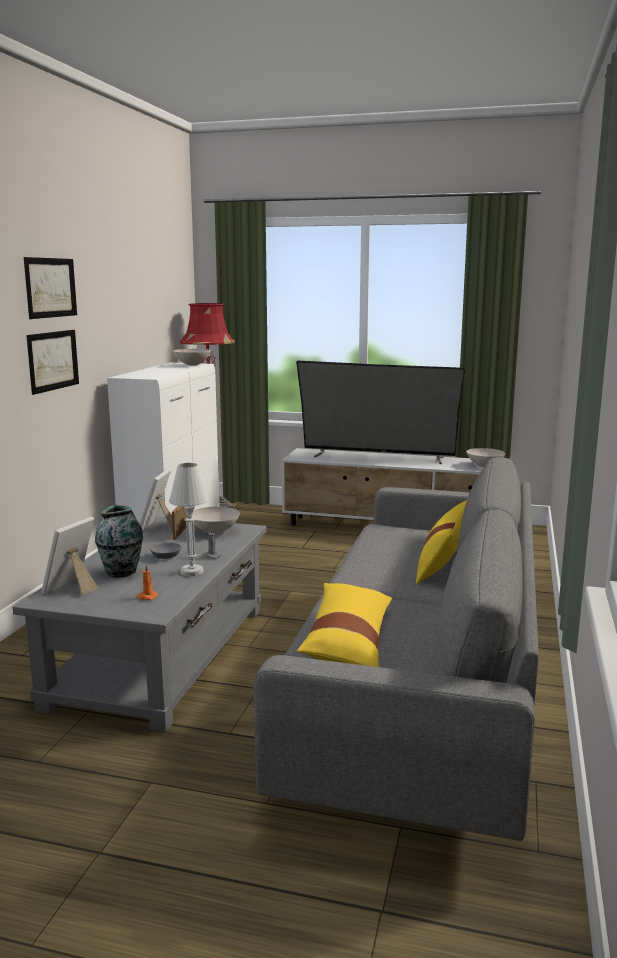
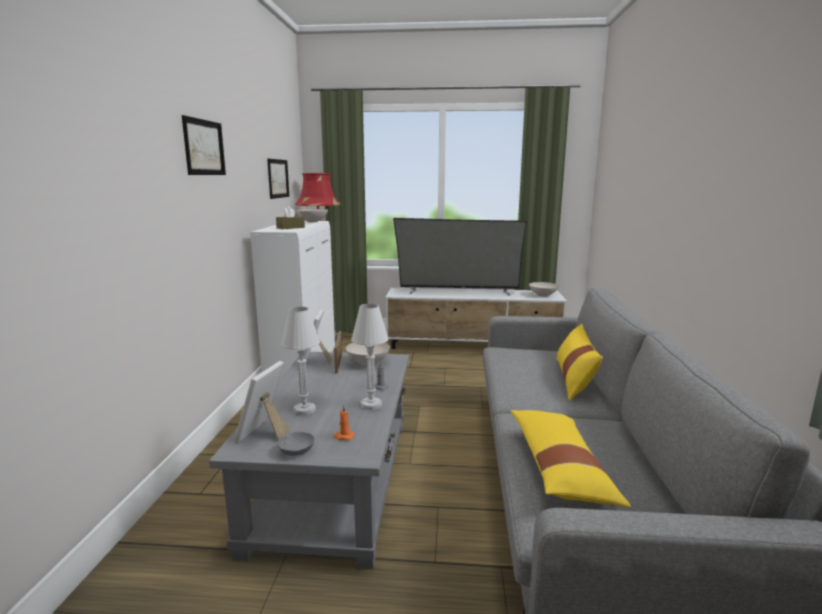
camera: 10 degrees left, 0 degrees up
picture [26,330,79,395] -> picture moved to [267,159,289,199]
vase [95,505,143,578] -> white table lamp [281,307,320,415]
grey bowl [150,542,181,559] -> grey bowl moved to [278,432,315,456]
none -> brown tissue box [276,206,305,229]

